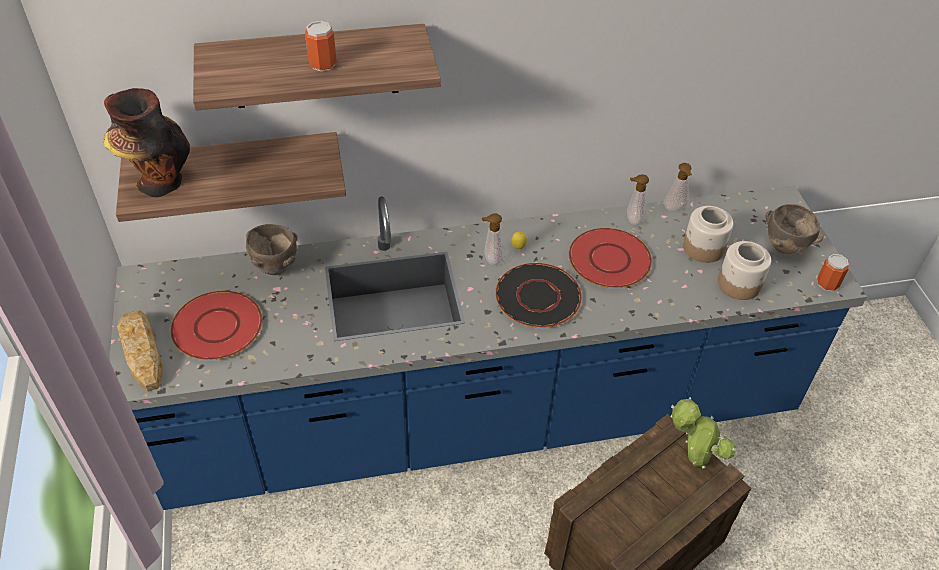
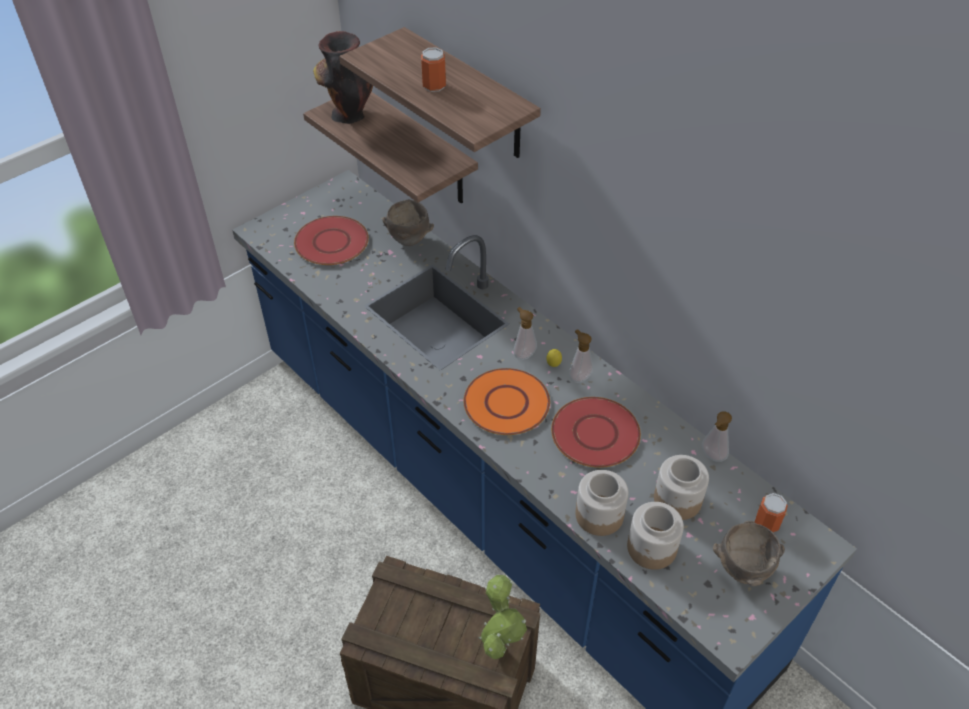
camera: 60 degrees right, 0 degrees up
bread [117,310,163,392] -> none
black plate [495,263,582,328] -> orange plate [463,368,550,435]
soap dispenser [627,174,649,226] -> soap dispenser moved to [569,329,593,383]
can [817,254,849,291] -> can moved to [755,493,788,532]
none -> jar [575,470,628,536]

